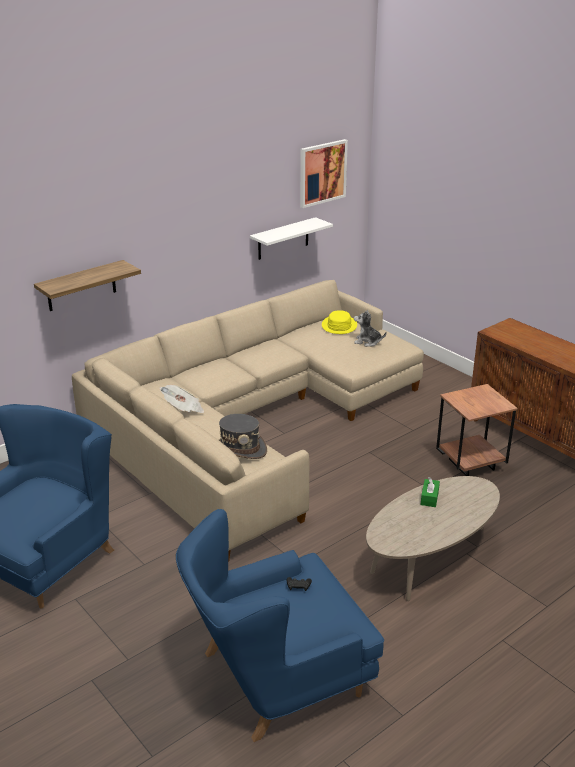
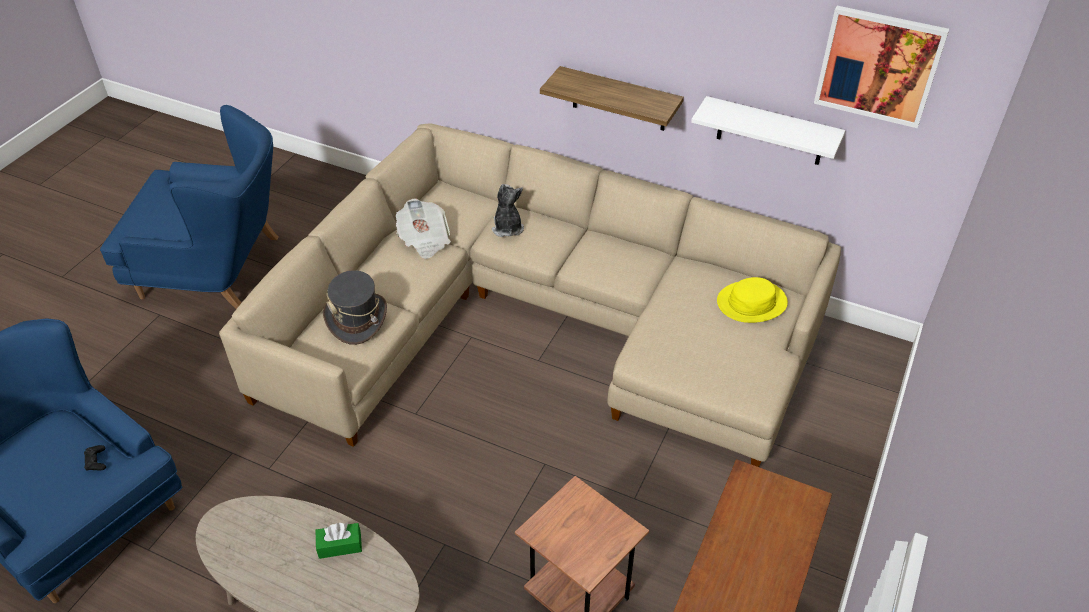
camera: 65 degrees right, 15 degrees up
shelf [34,260,141,311] -> shelf moved to [540,66,684,131]
plush toy [354,310,387,347] -> plush toy moved to [492,184,524,237]

